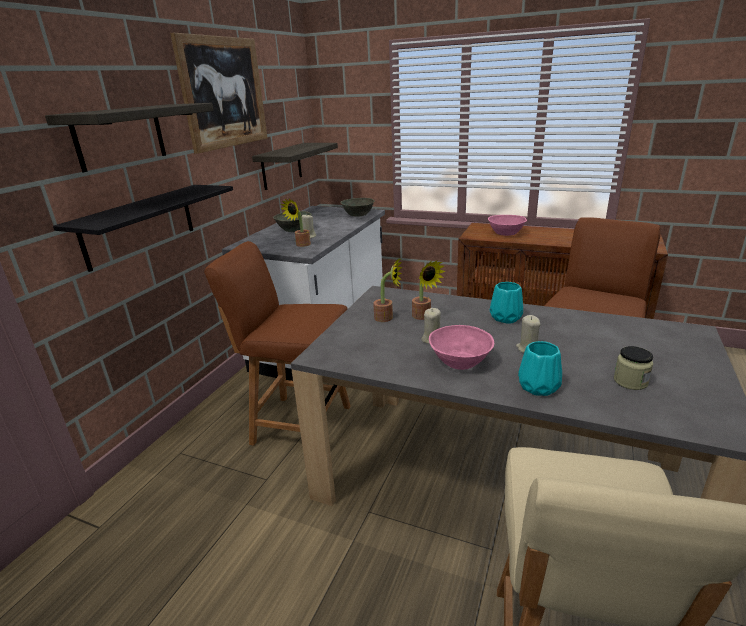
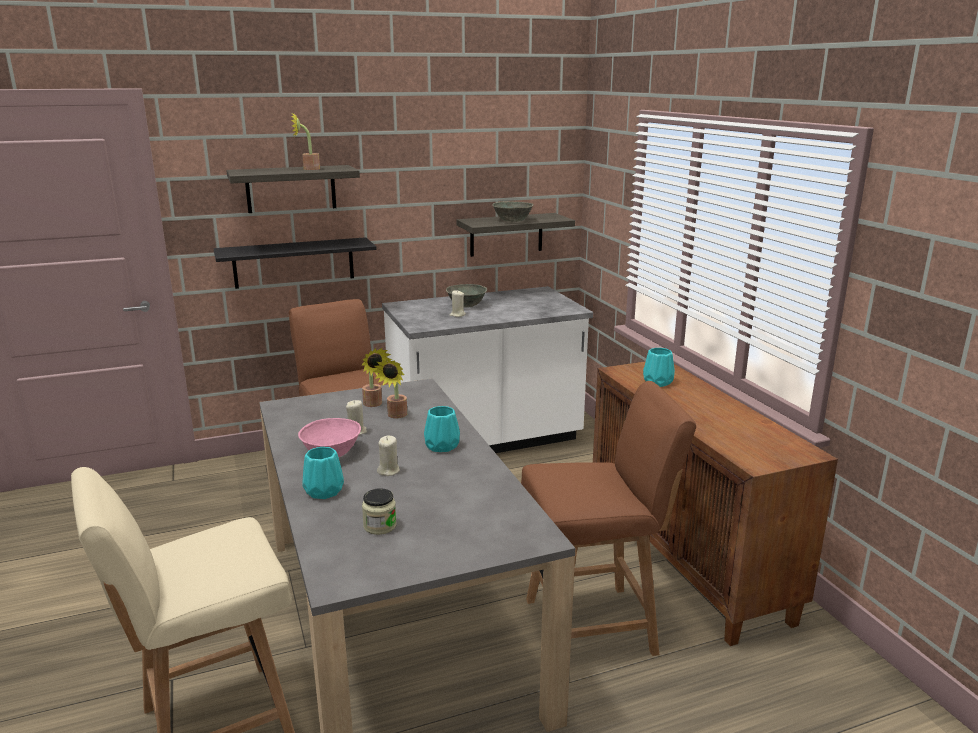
camera: 45 degrees right, 5 degrees down
picture [170,33,268,154] -> none
potted plant [281,198,311,247] -> potted plant moved to [291,113,320,170]
grey bowl [340,198,375,216] -> grey bowl moved to [492,201,534,222]
pink bowl [488,215,527,236] -> turquoise vase [643,348,675,387]

